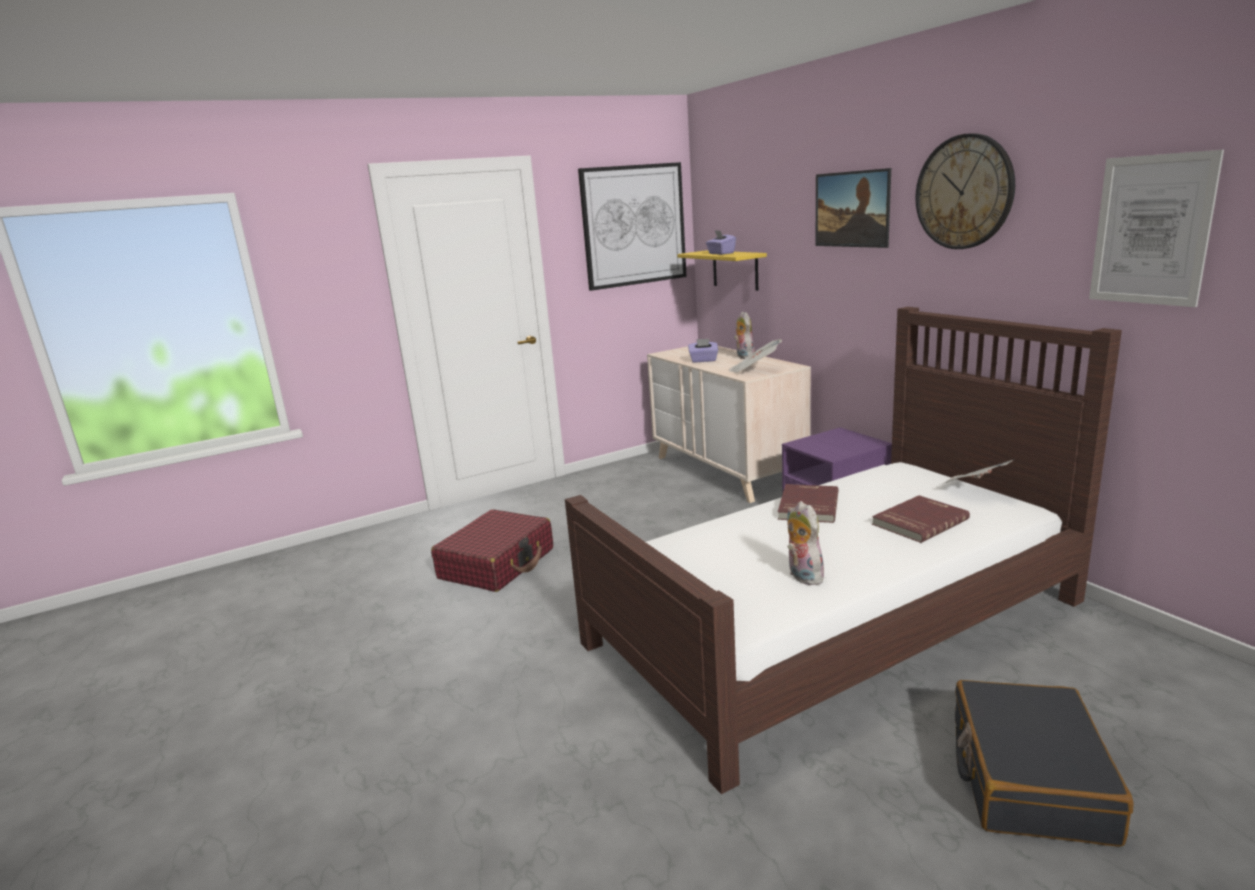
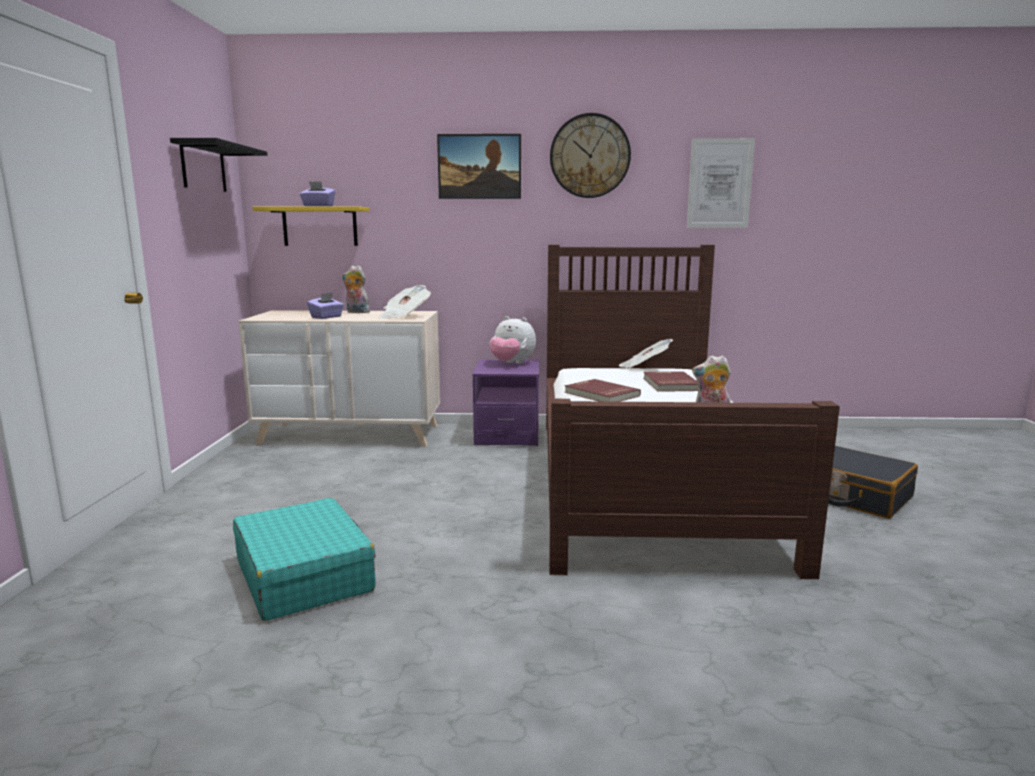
camera: 60 degrees left, 5 degrees down
red suitcase [431,509,553,592] -> turquoise suitcase [233,498,376,621]
picture [578,162,687,291] -> black shelf [170,138,267,192]
none -> plush toy [489,316,536,364]

